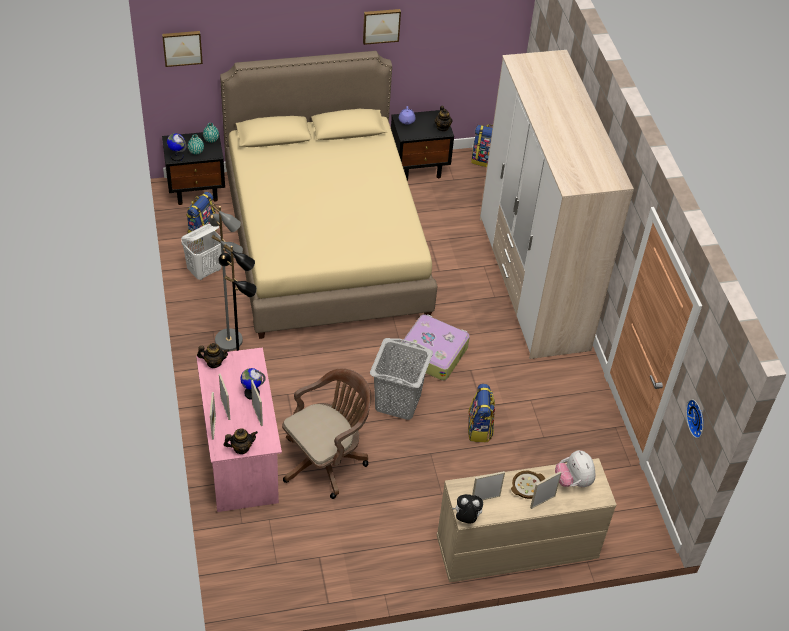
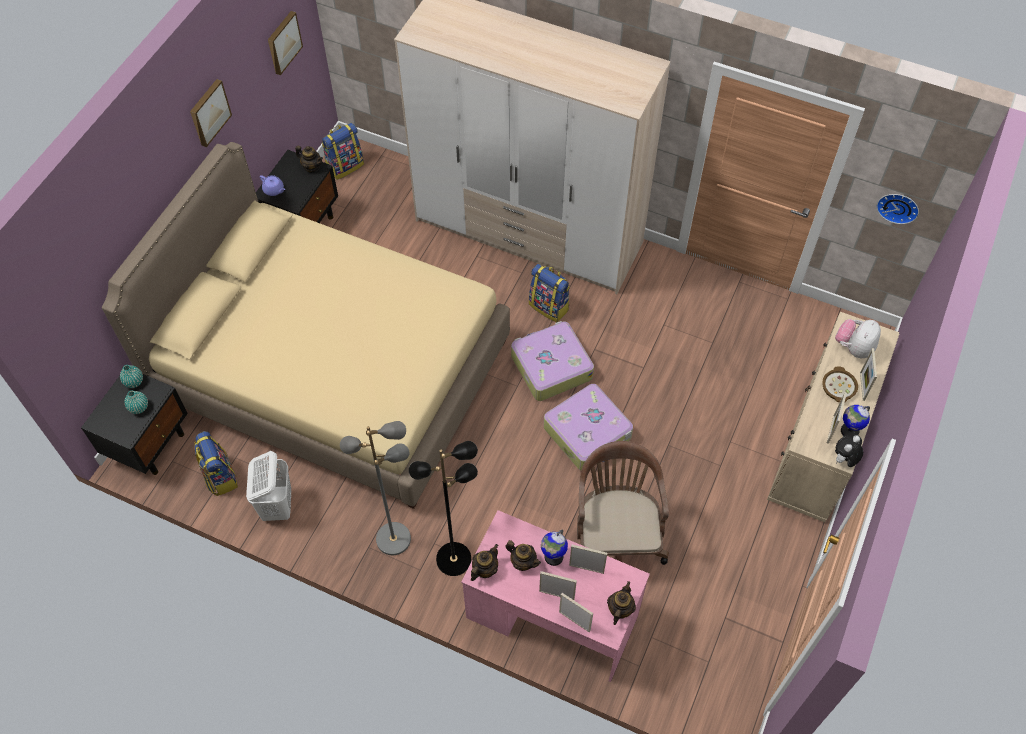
camera: 50 degrees left, 10 degrees up
picture [162,31,203,67] -> picture moved to [268,11,303,75]
globe [167,133,186,161] -> globe moved to [841,405,870,436]
grey laundry basket [370,338,433,420] -> suitcase [544,384,633,470]
backpack [468,384,495,443] -> backpack moved to [529,264,570,322]
plush toy [555,450,596,487] -> plush toy turned 105 degrees clockwise [835,319,881,358]
none -> teapot [505,540,541,571]

